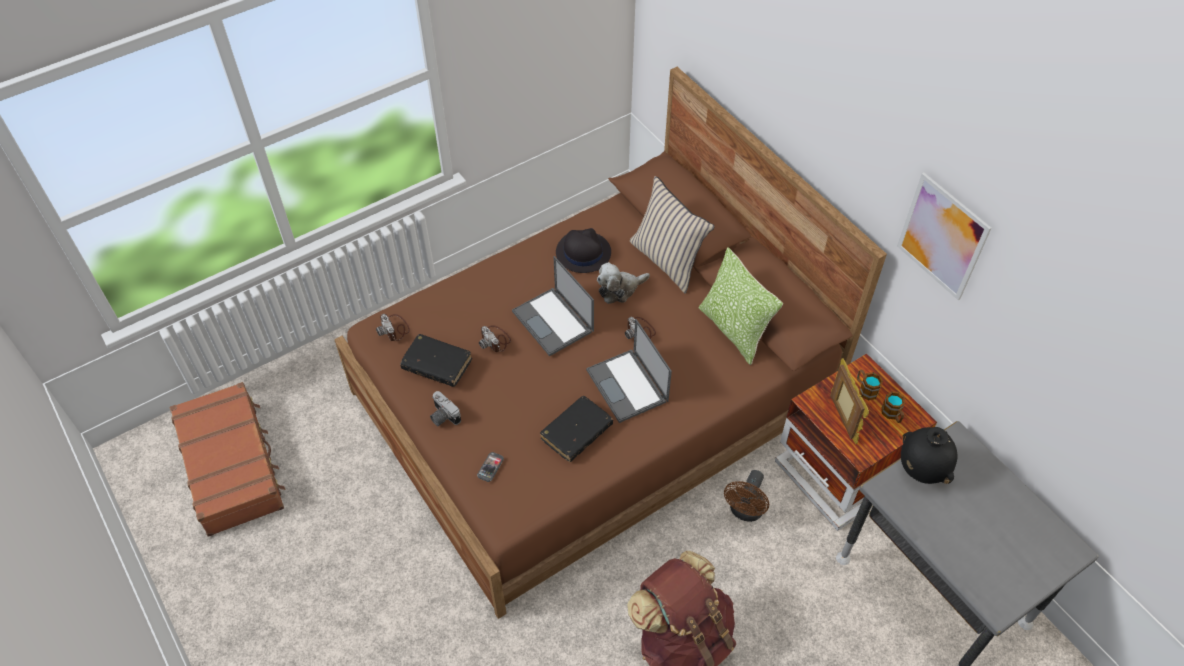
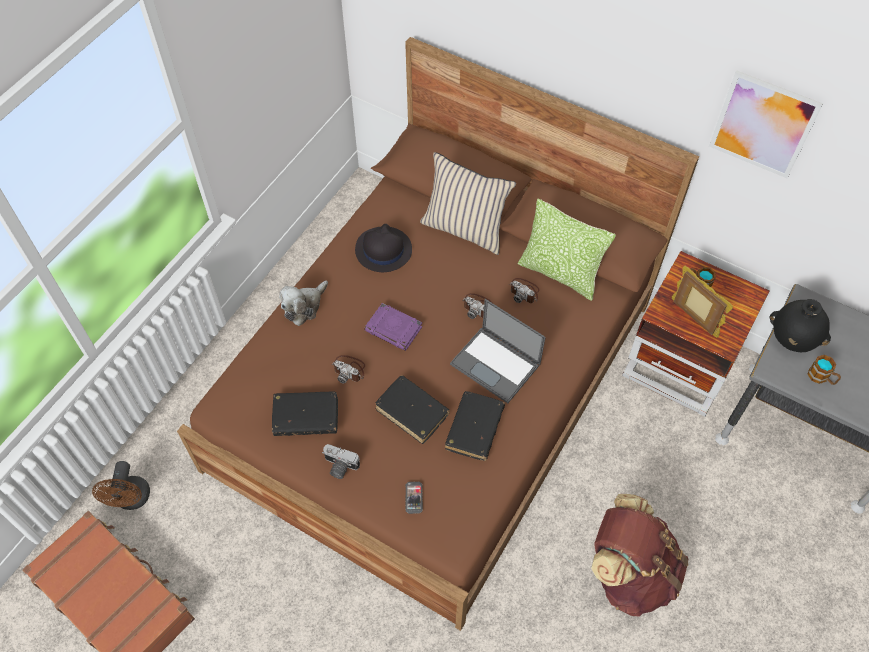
camera: 25 degrees left, 5 degrees up
camera [376,314,410,341] -> camera moved to [509,278,540,303]
laptop [512,256,594,356] -> purple book [364,303,422,351]
plush toy [597,262,650,304] -> plush toy moved to [279,280,328,326]
brown fan [724,470,769,522] -> brown fan moved to [92,461,150,510]
mug [881,391,905,423] -> mug moved to [808,355,841,385]
none -> black book [375,375,450,444]

